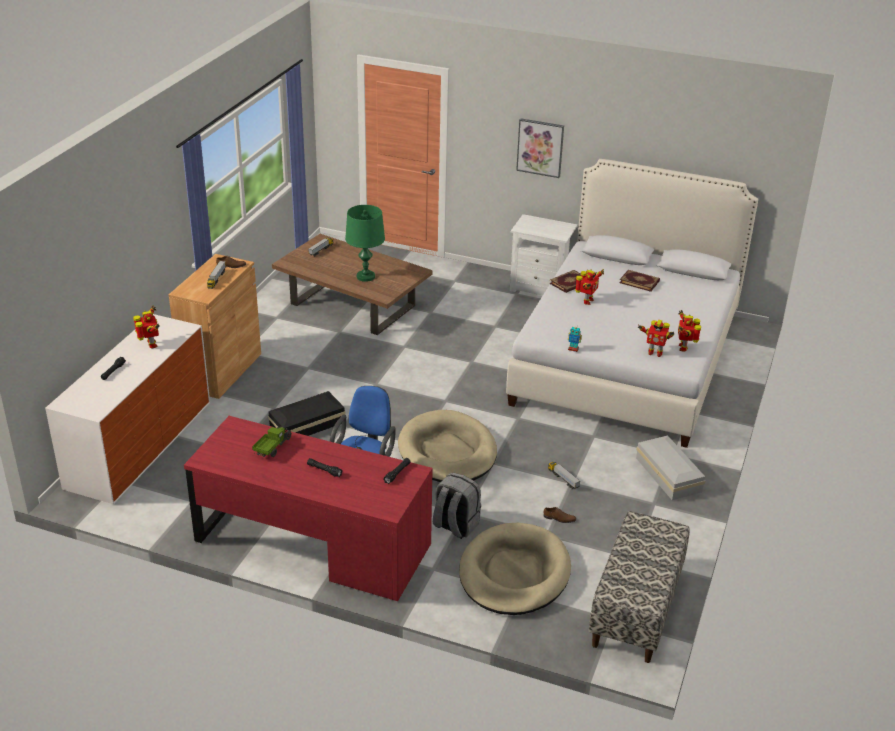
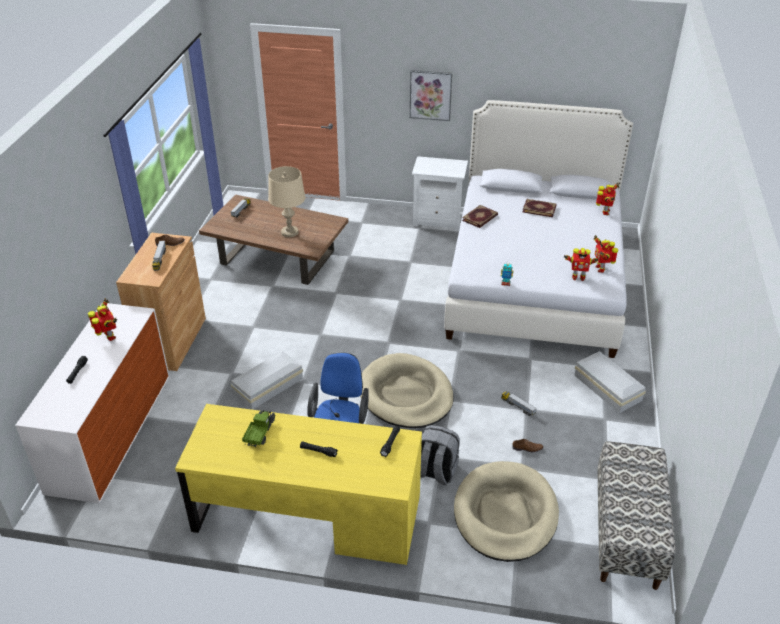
camera: 10 degrees left, 5 degrees up
red desk [184,416,433,601] -> yellow desk [175,404,422,565]
black storage box [268,391,346,436] -> white storage box [231,351,303,410]
green table lamp [345,205,385,282] -> beige table lamp [268,166,305,237]
toy robot [575,269,604,305] -> toy robot moved to [596,183,619,215]

